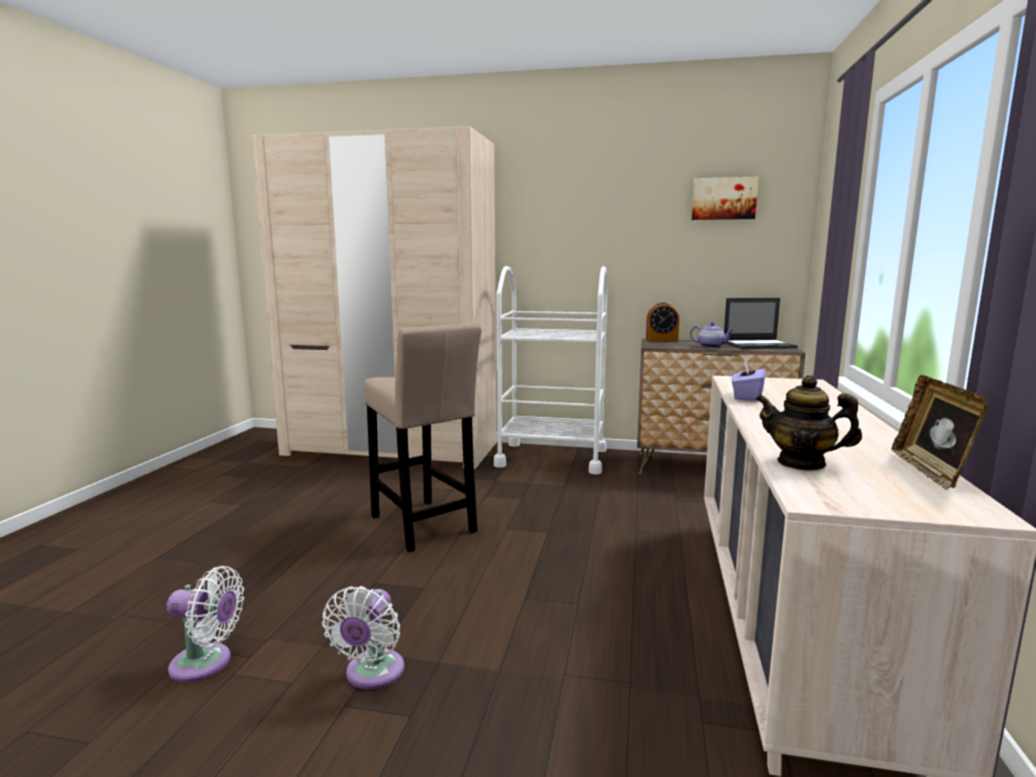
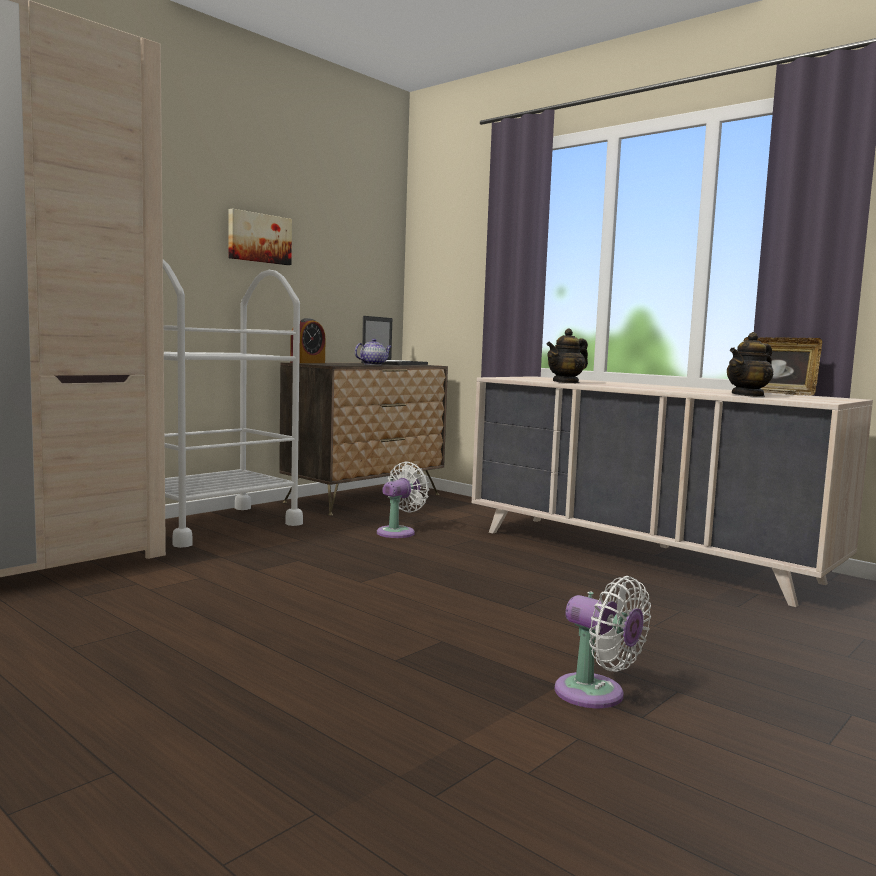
camera: 60 degrees left, 5 degrees down
white fan [167,566,244,682] -> white fan moved to [377,462,429,538]
beige stool [364,322,482,552] -> none
picture [692,177,758,220] -> picture moved to [228,209,292,265]
purple tissue box [732,360,766,401] -> teapot [547,328,588,383]

